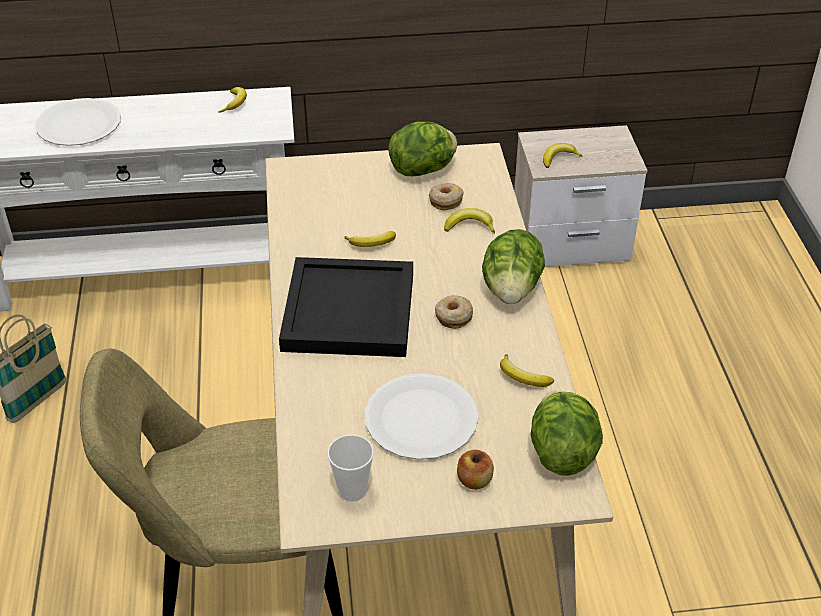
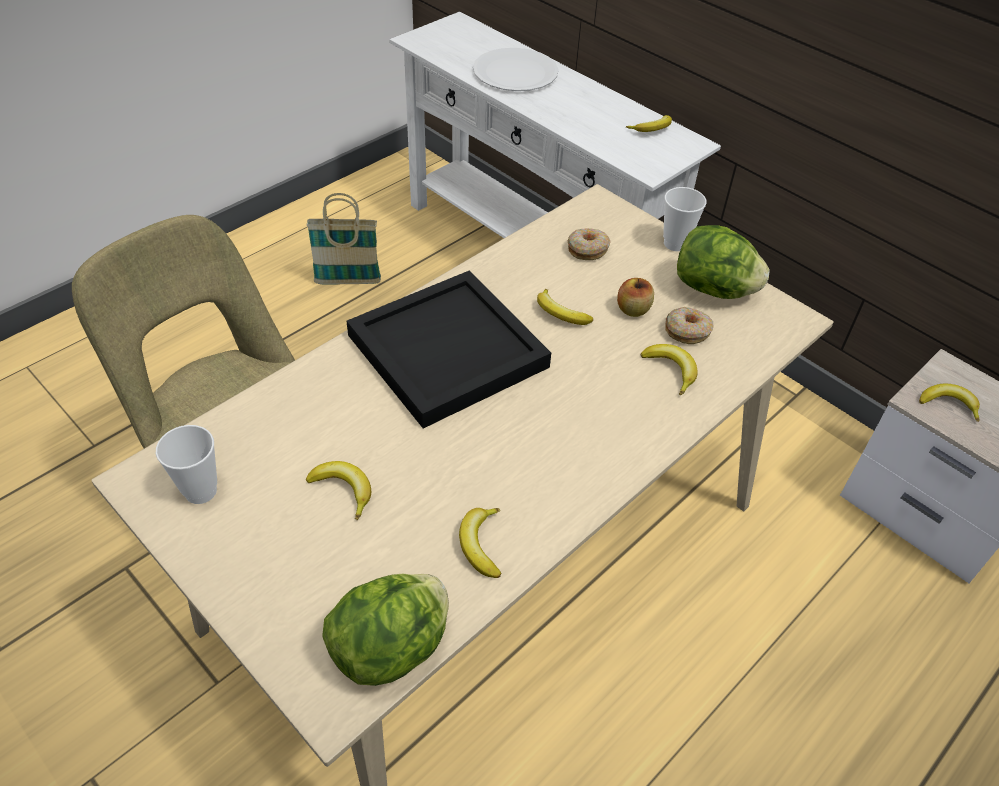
camera: 50 degrees right, 5 degrees up
white plate [364,373,479,460] -> banana [306,461,371,520]
donut [435,295,473,329] -> donut moved to [567,228,610,260]
apple [457,449,494,490] -> apple moved to [617,278,654,317]
lettuce [482,229,545,304] -> none
none -> cup [663,187,707,251]

